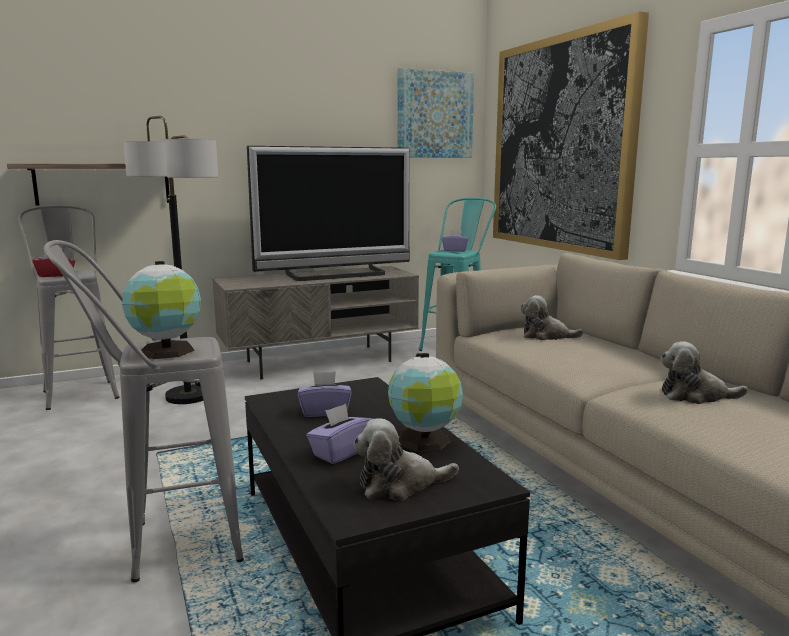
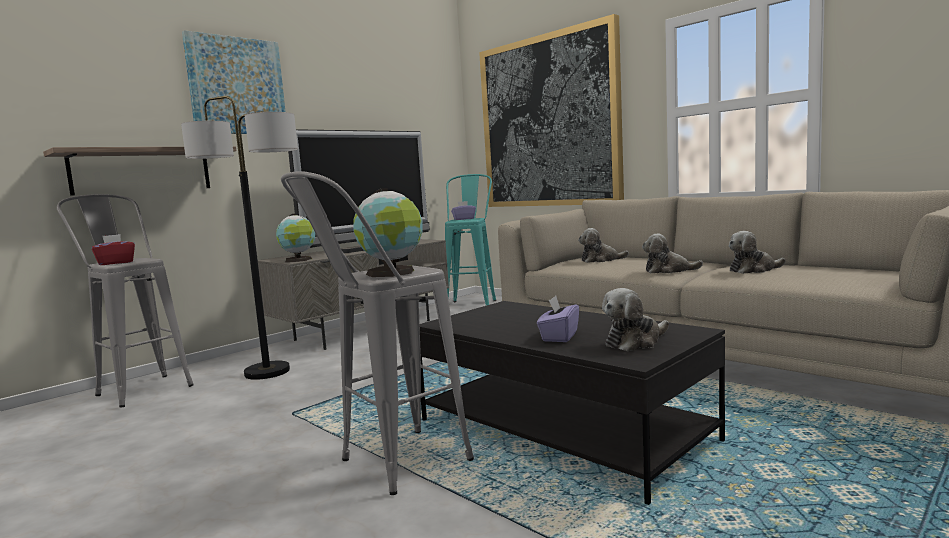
camera: 20 degrees left, 5 degrees down
purple tissue box [298,372,352,417] -> none
globe [388,353,463,452] -> globe moved to [276,214,315,262]
picture [398,68,474,158] -> picture moved to [182,30,286,134]
none -> plush toy [642,234,703,274]

